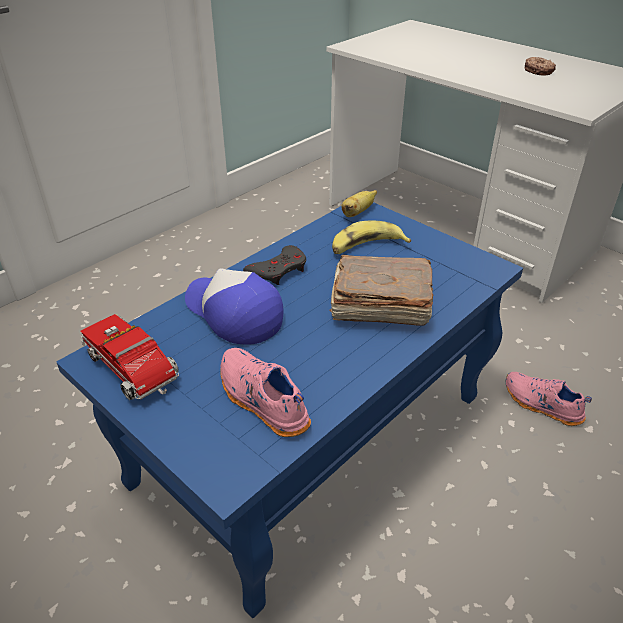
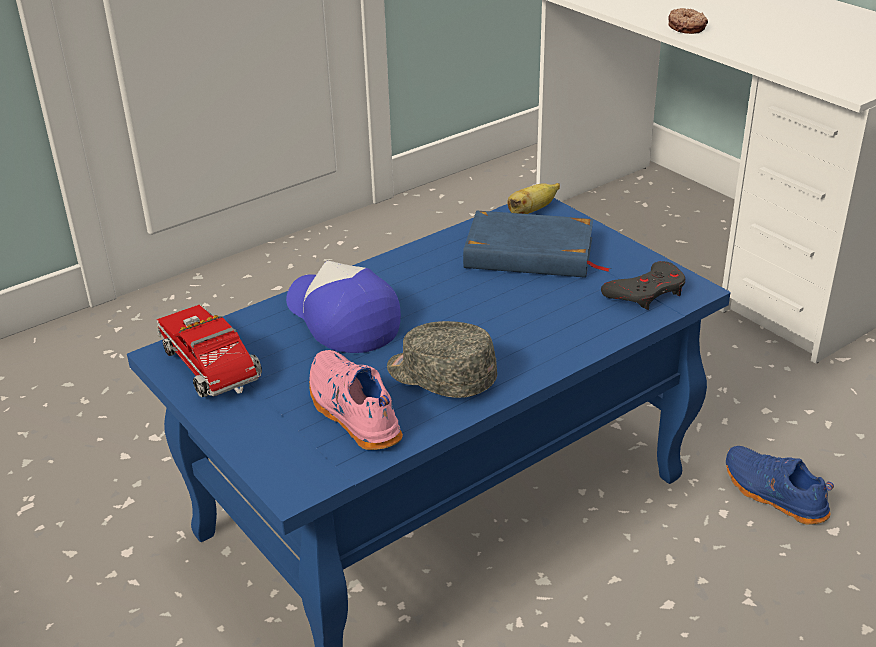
camera: 10 degrees right, 5 degrees down
grey game controller [243,245,306,285] -> grey game controller moved to [601,261,686,310]
brown book [330,255,433,326] -> none
banana [332,221,411,254] -> blue book [463,211,611,278]
pink shoe [506,372,592,426] -> blue shoe [726,446,834,525]
donut [524,57,556,76] -> donut moved to [668,8,708,34]
none -> grey cap [387,321,497,398]

